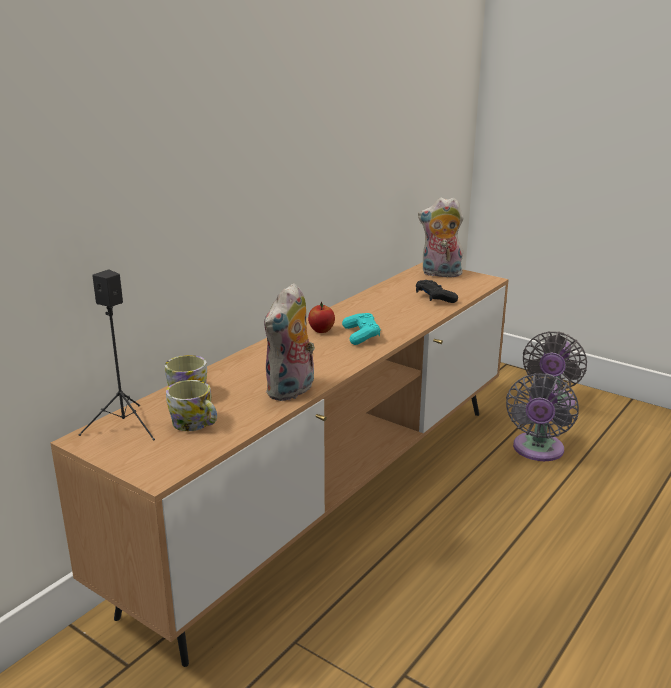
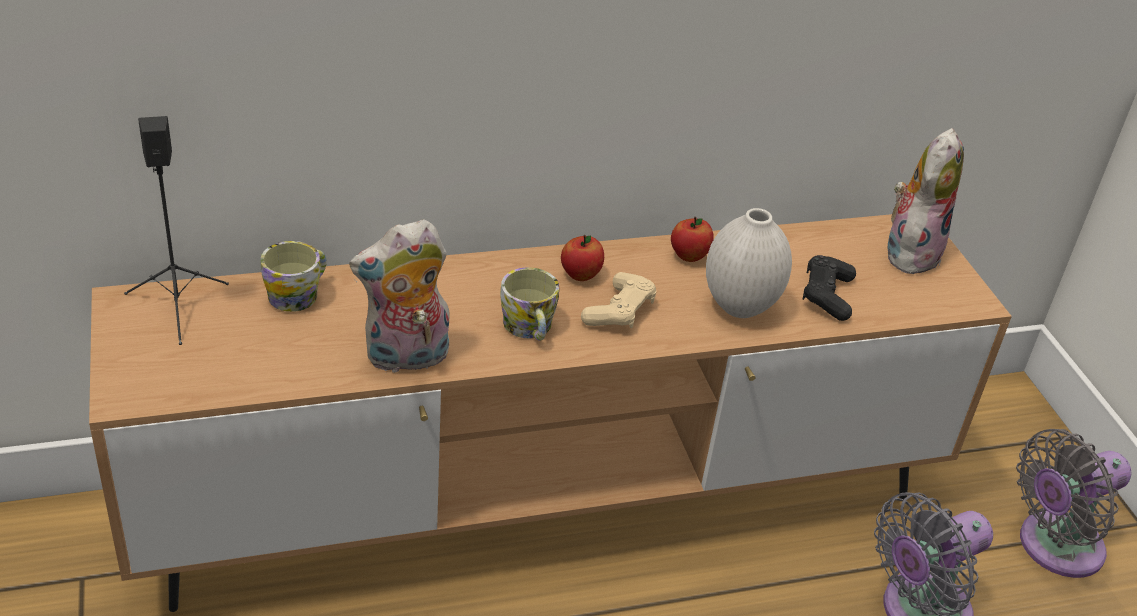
camera: 35 degrees right, 15 degrees up
mug [166,380,217,431] -> mug moved to [500,267,559,341]
turquoise game controller [342,313,380,345] -> beige game controller [581,272,657,329]
plush toy [418,197,464,277] -> plush toy turned 75 degrees clockwise [887,128,964,275]
none -> apple [671,217,714,262]
none -> white vase [706,208,792,318]

